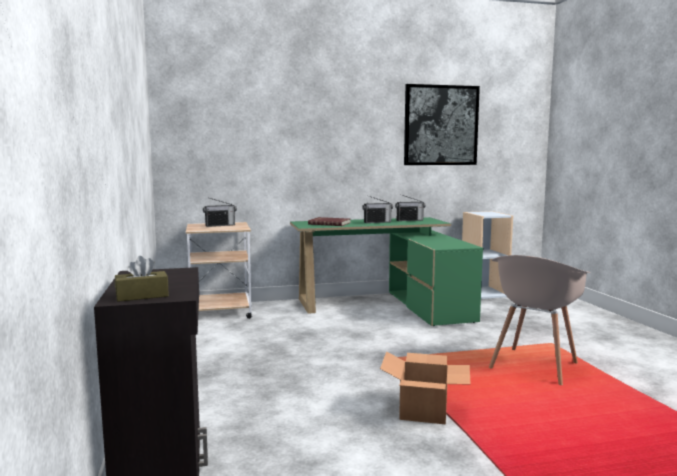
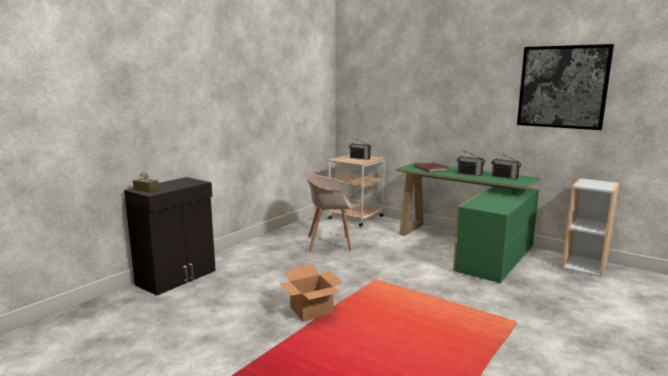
camera: 50 degrees right, 5 degrees up
beige chair [489,255,590,385] -> beige chair moved to [303,172,352,252]

